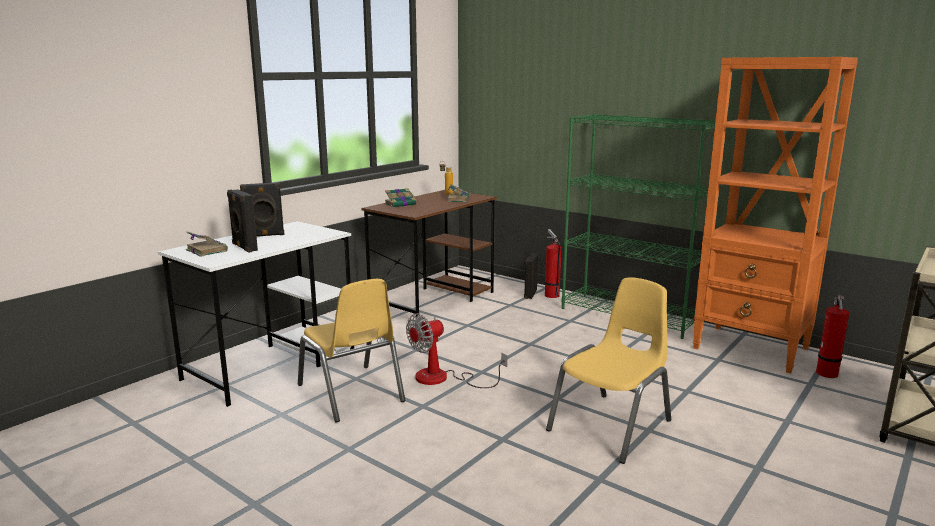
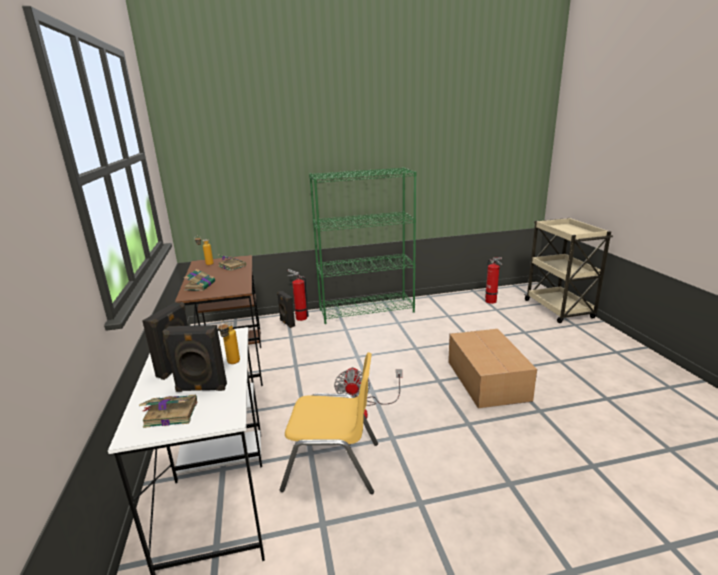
camera: 50 degrees left, 5 degrees up
yellow chair [546,277,671,464] -> cardboard box [448,329,537,408]
orange bookcase [693,57,858,374] -> none
none -> bottle [218,320,240,364]

